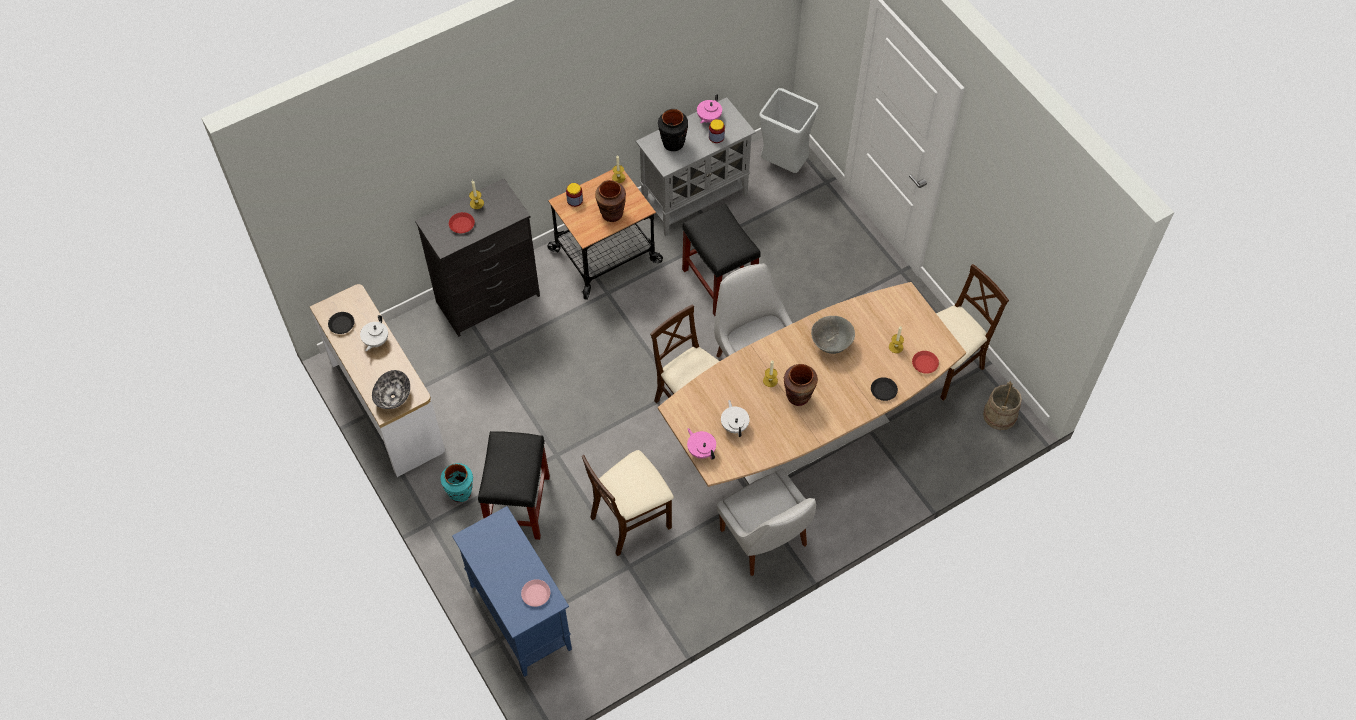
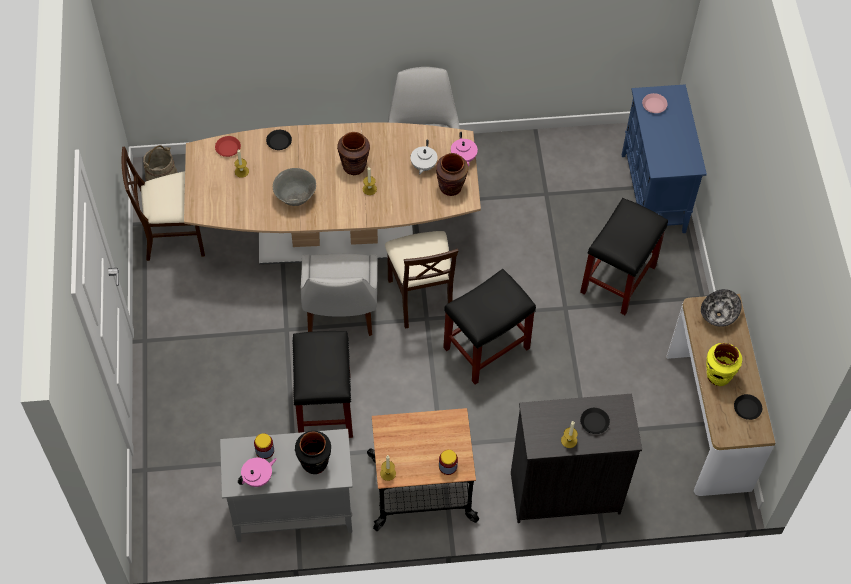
camera: 155 degrees left, 0 degrees up
white teapot [360,315,388,351] -> yellow vase [706,343,742,386]
turquoise vase [441,463,473,502] -> none
red plate [449,212,475,233] -> black plate [580,408,610,434]
beige chair [582,450,674,556] -> none
brown vase [595,180,626,222] -> brown vase moved to [436,153,468,196]
grey trash can [759,88,819,173] -> none
none -> black stool [443,269,536,384]

